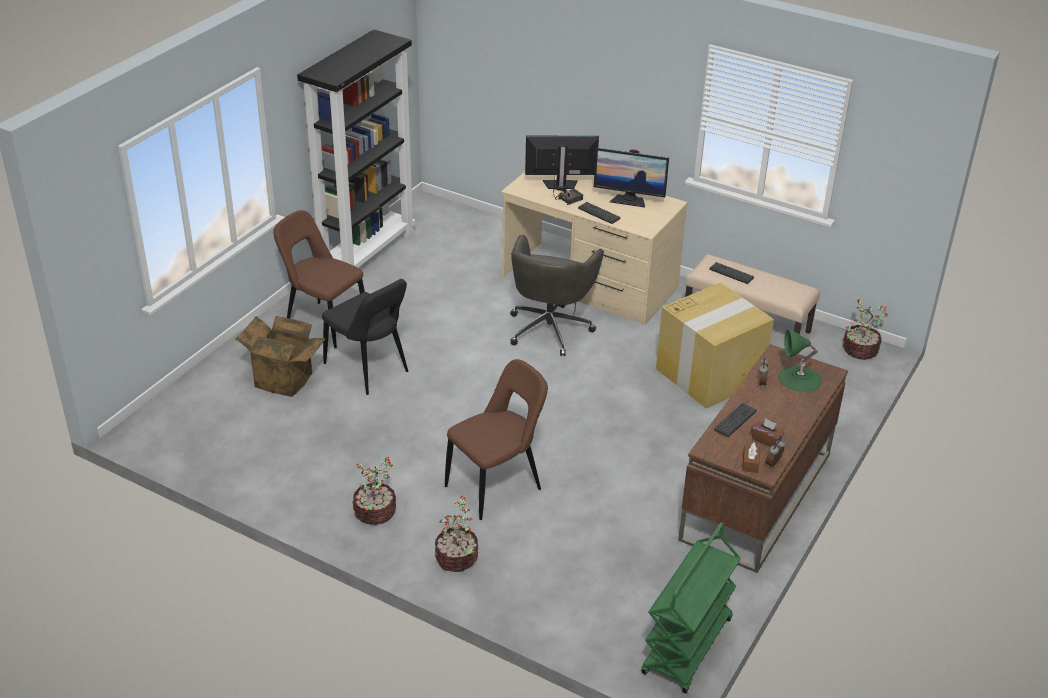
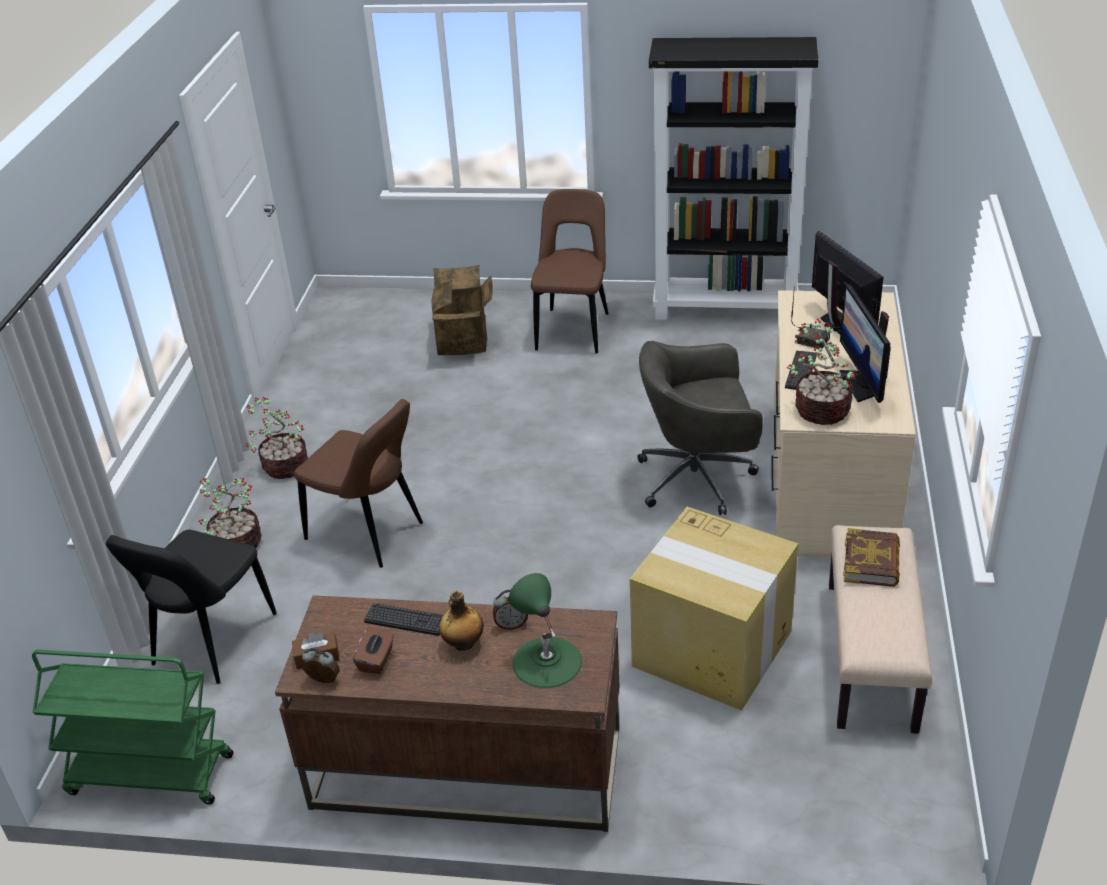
camera: 70 degrees right, 0 degrees up
black chair [322,279,408,395] -> black chair moved to [106,530,277,684]
keyboard [709,262,754,284] -> book [843,528,900,587]
potted plant [843,299,887,360] -> potted plant moved to [787,319,857,425]
none -> bottle [439,591,484,650]

